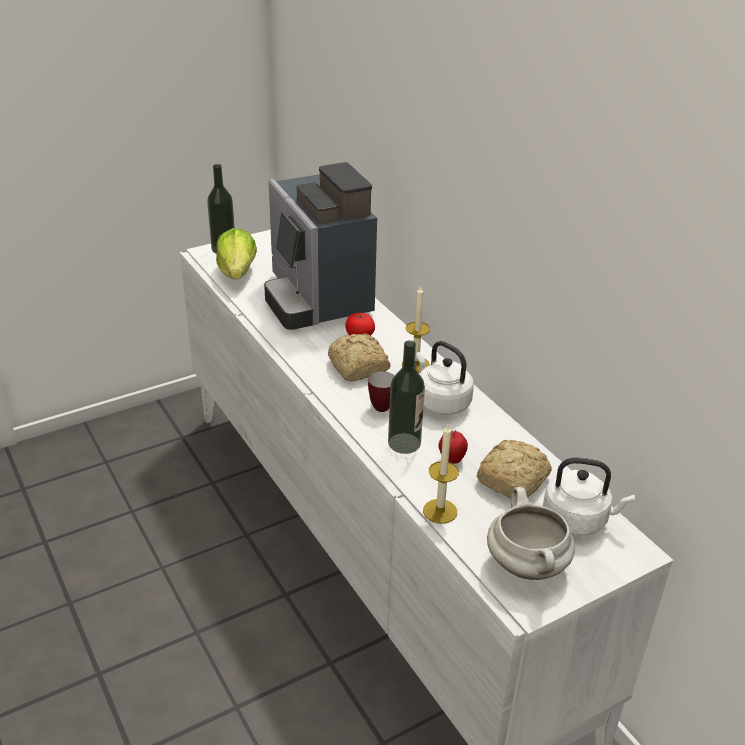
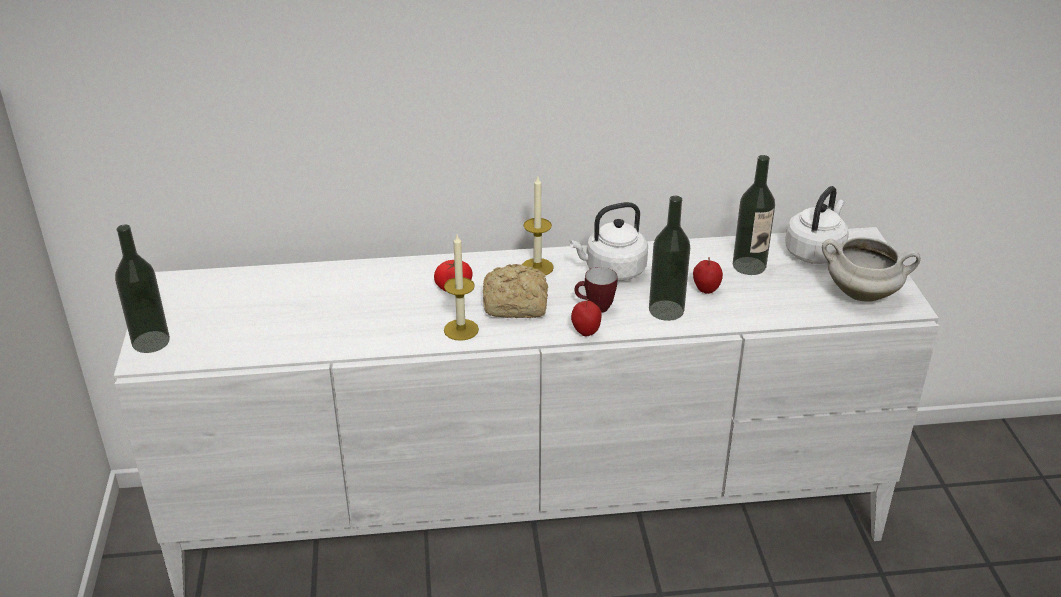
camera: 65 degrees left, 0 degrees up
lettuce [216,228,257,279] -> none
coffee machine [264,162,377,330] -> none
candle [423,424,459,524] -> candle moved to [444,235,479,341]
bread [476,440,552,498] -> bottle [733,155,775,275]
none -> apple [571,299,602,336]

